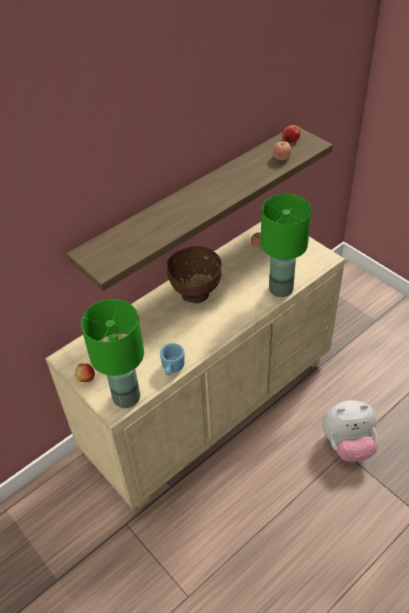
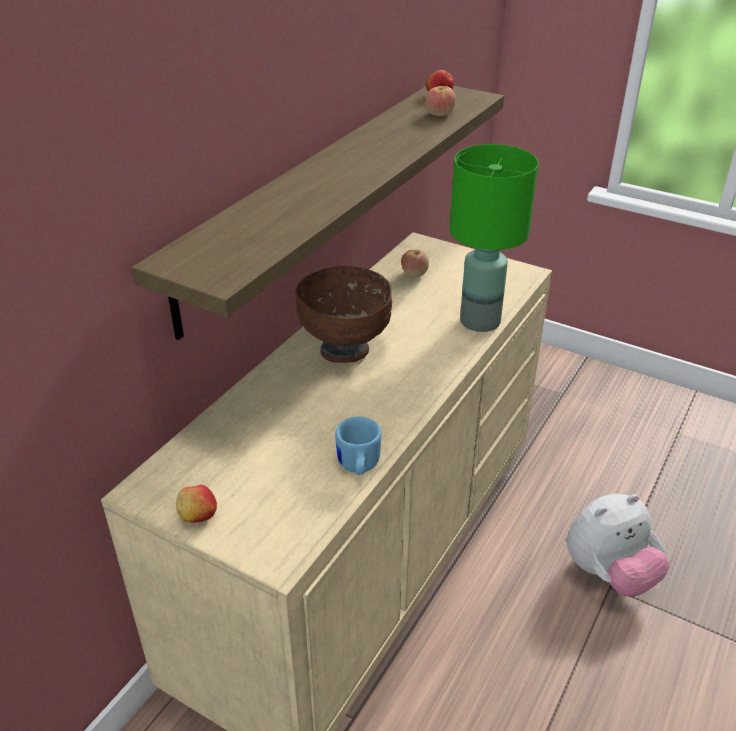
camera: 20 degrees left, 10 degrees down
green table lamp [81,299,144,408] -> none

